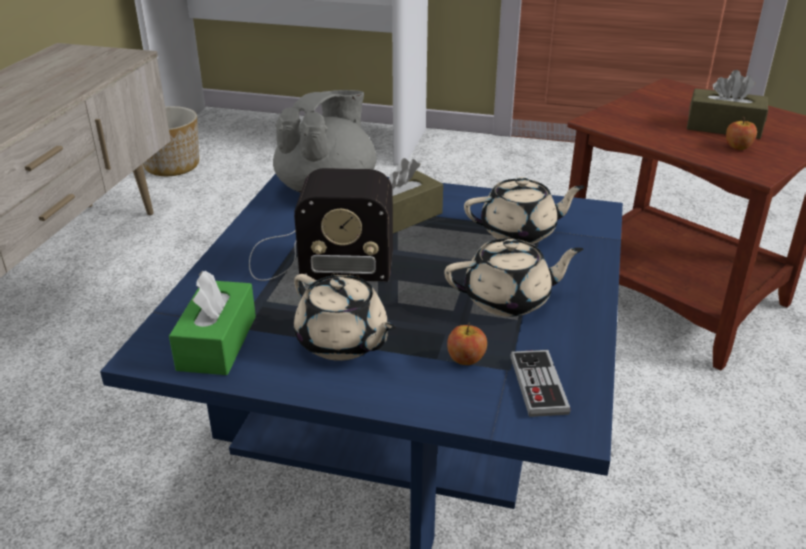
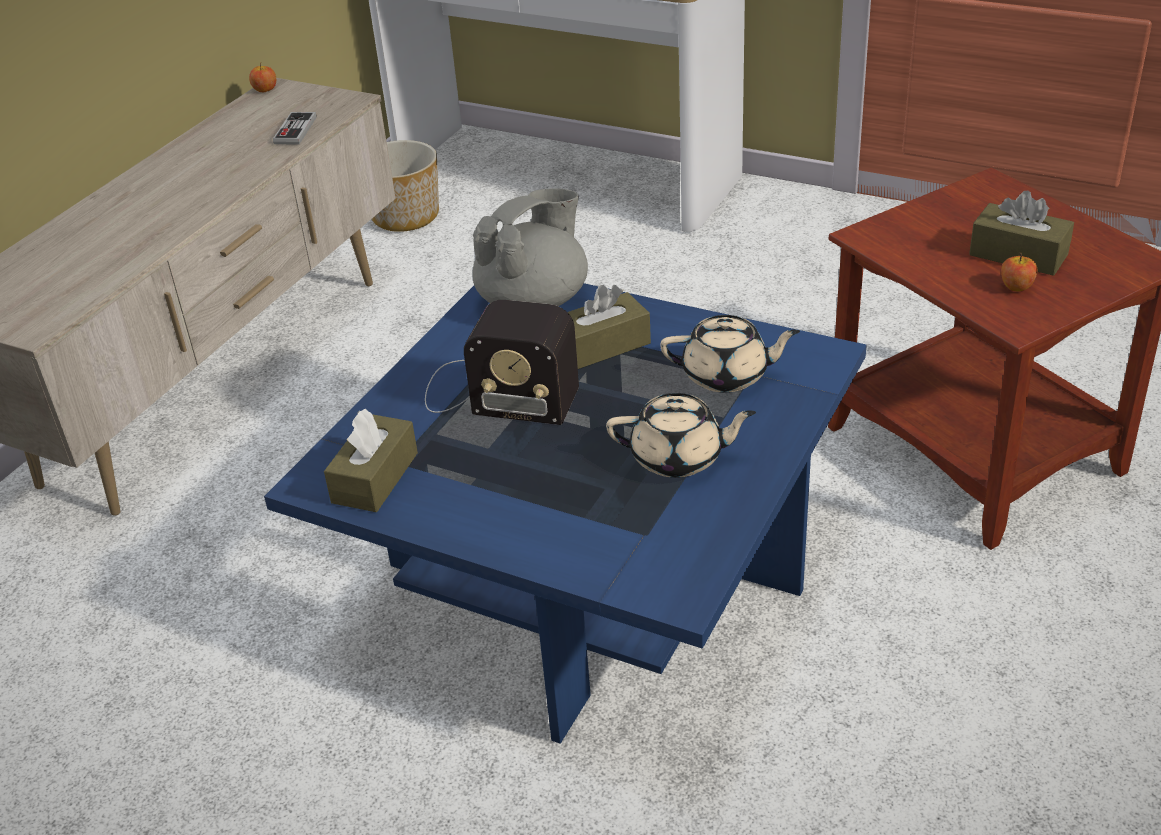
camera: 15 degrees right, 5 degrees up
green tissue box [169,271,256,375] -> brown tissue box [324,409,418,512]
beige teapot [294,274,397,360] -> none
apple [447,322,487,365] -> apple moved to [249,63,276,92]
game controller [511,350,570,417] -> game controller moved to [273,112,317,144]

